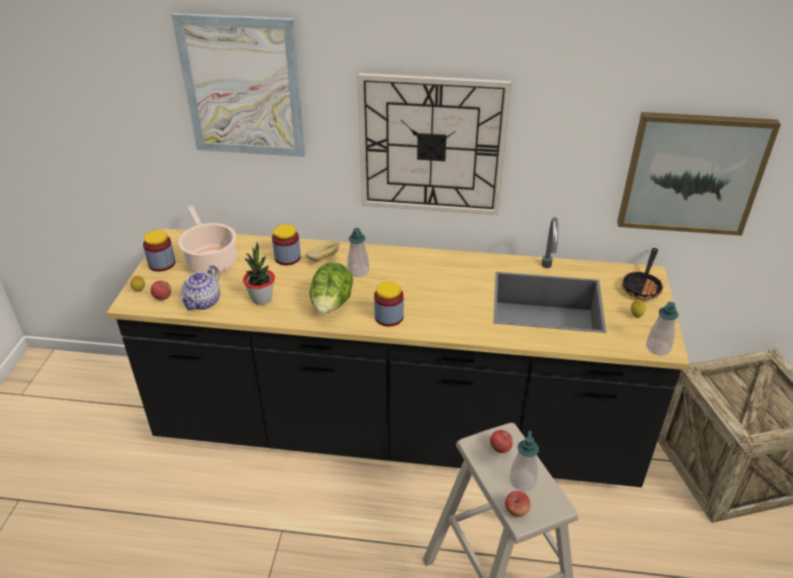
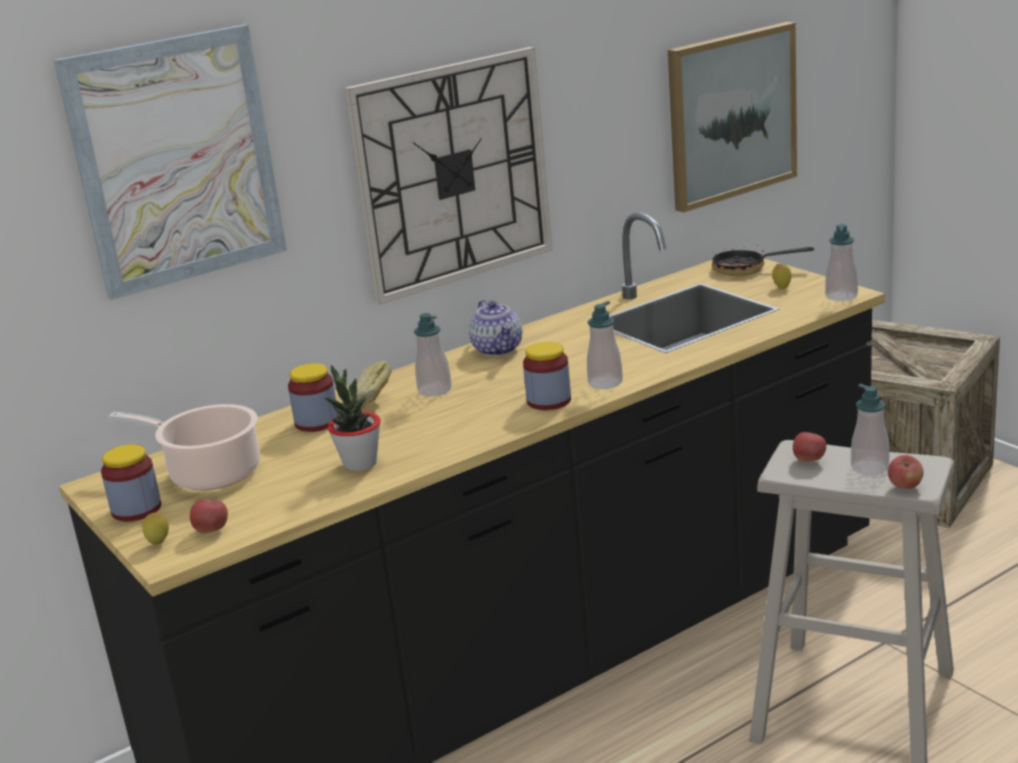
camera: 40 degrees left, 15 degrees down
teapot [179,265,220,310] -> teapot moved to [469,300,522,356]
lettuce [309,262,353,314] -> none
frying pan [622,248,664,301] -> frying pan turned 120 degrees clockwise [712,245,814,275]
none -> soap dispenser [587,301,623,389]

